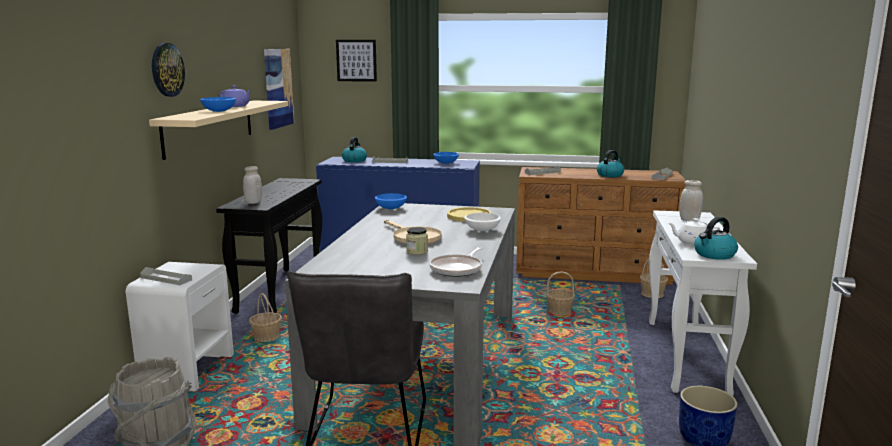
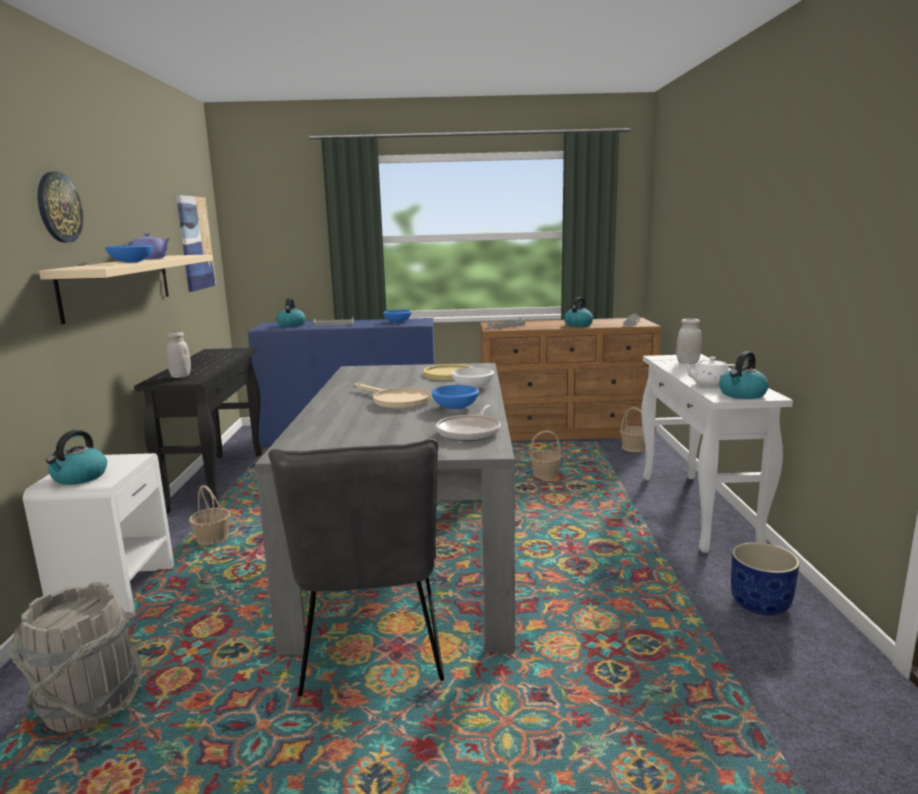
camera: 10 degrees left, 0 degrees up
grey tray [140,267,192,285] -> kettle [46,430,107,485]
picture [336,40,377,82] -> none
blue bowl [375,193,407,209] -> blue bowl moved to [431,385,479,409]
jar [406,227,428,255] -> none

